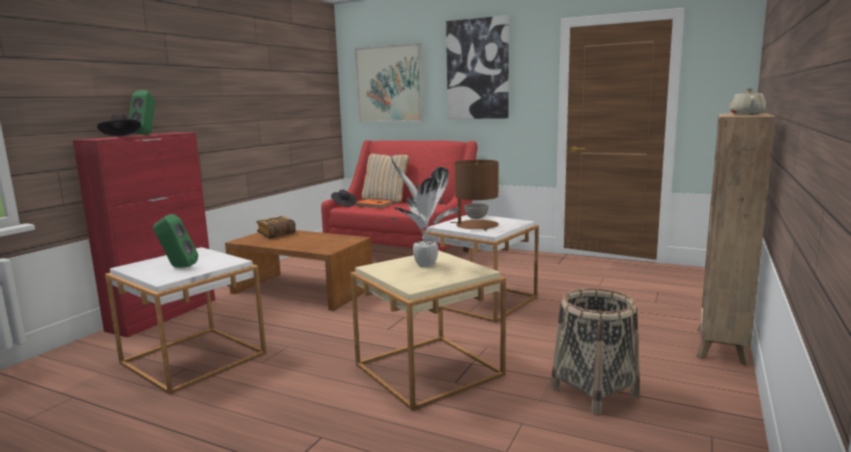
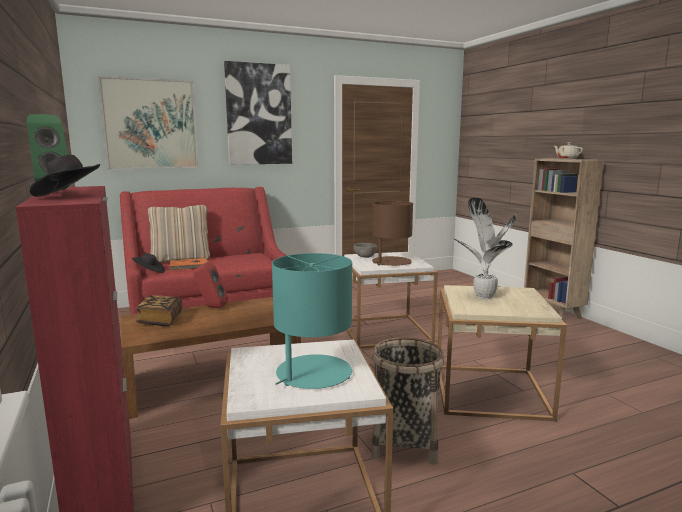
camera: 50 degrees left, 0 degrees up
green speaker [153,214,198,268] -> turquoise table lamp [272,253,352,389]
basket [551,288,640,415] -> basket moved to [371,337,445,465]
none -> red speaker [193,262,228,308]

